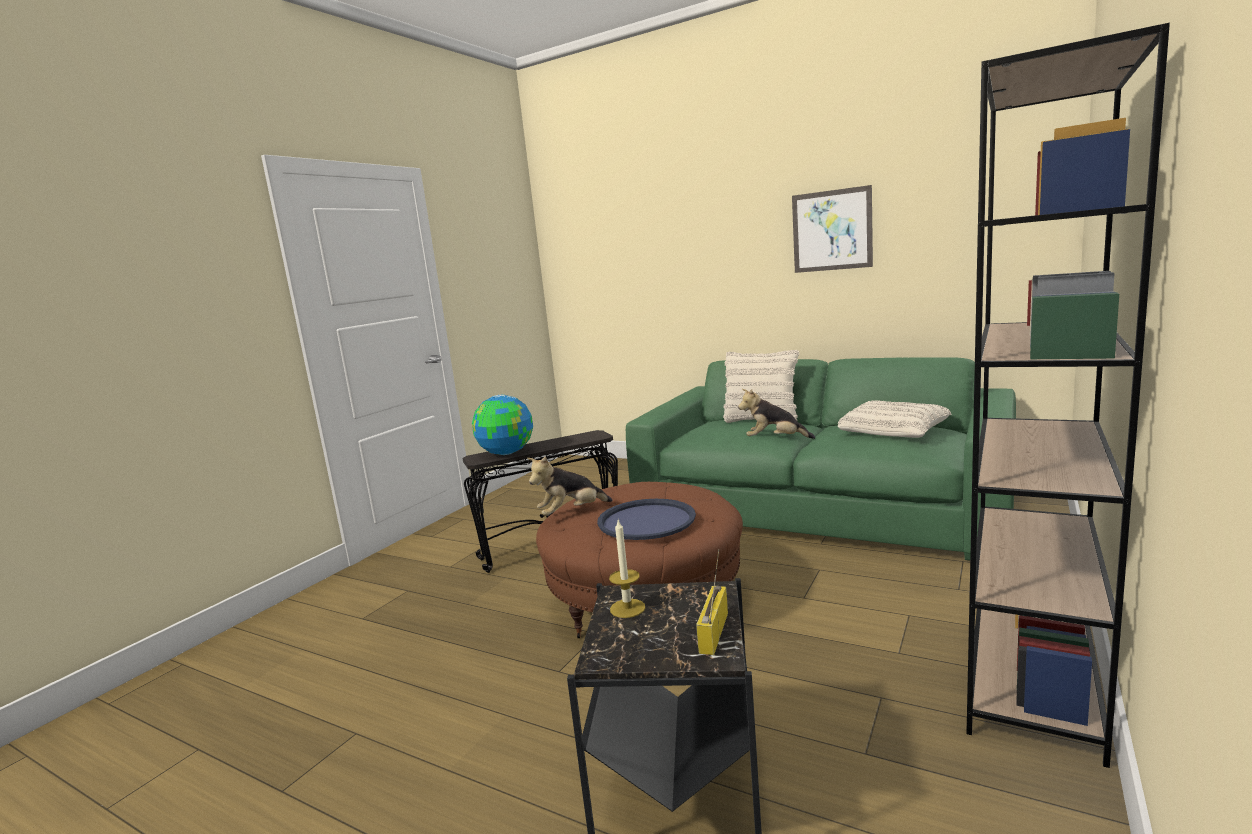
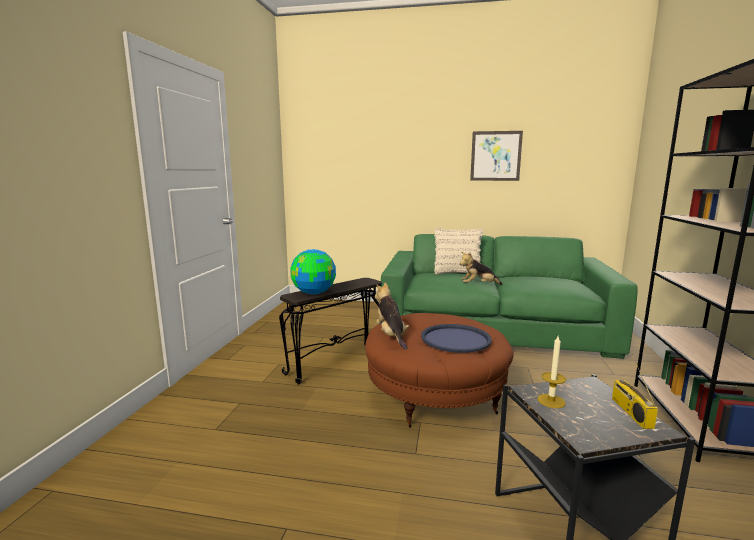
camera: 20 degrees left, 0 degrees up
plush toy [527,456,612,516] -> plush toy turned 120 degrees clockwise [375,283,409,350]
beige pillow [838,400,952,438] -> none

